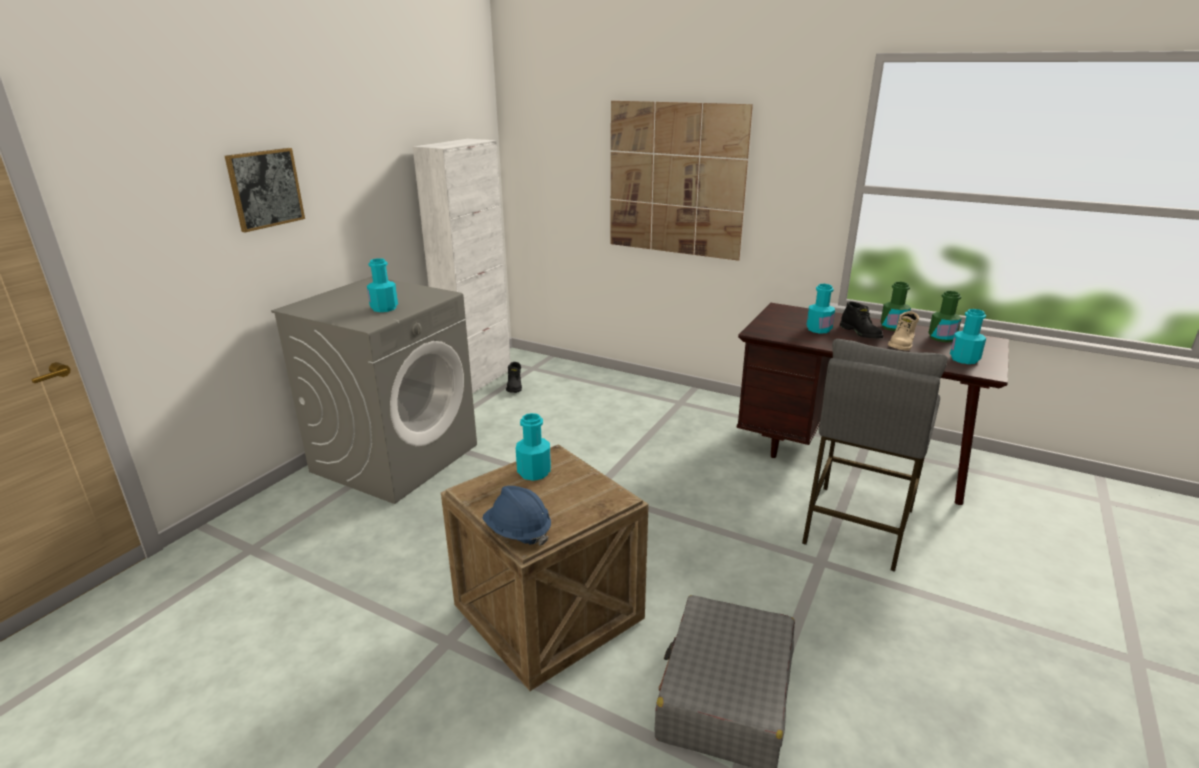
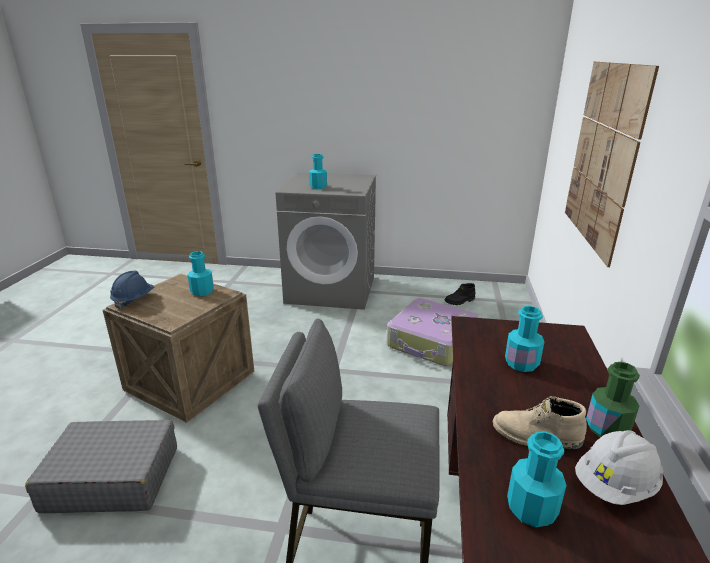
camera: 70 degrees right, 0 degrees up
picture [225,148,305,232] -> none
white cabinet [413,139,511,393] -> none
black boot [840,301,883,338] -> none
green bottle [928,291,962,342] -> white hard hat [575,430,663,505]
none -> suitcase [387,298,478,366]

